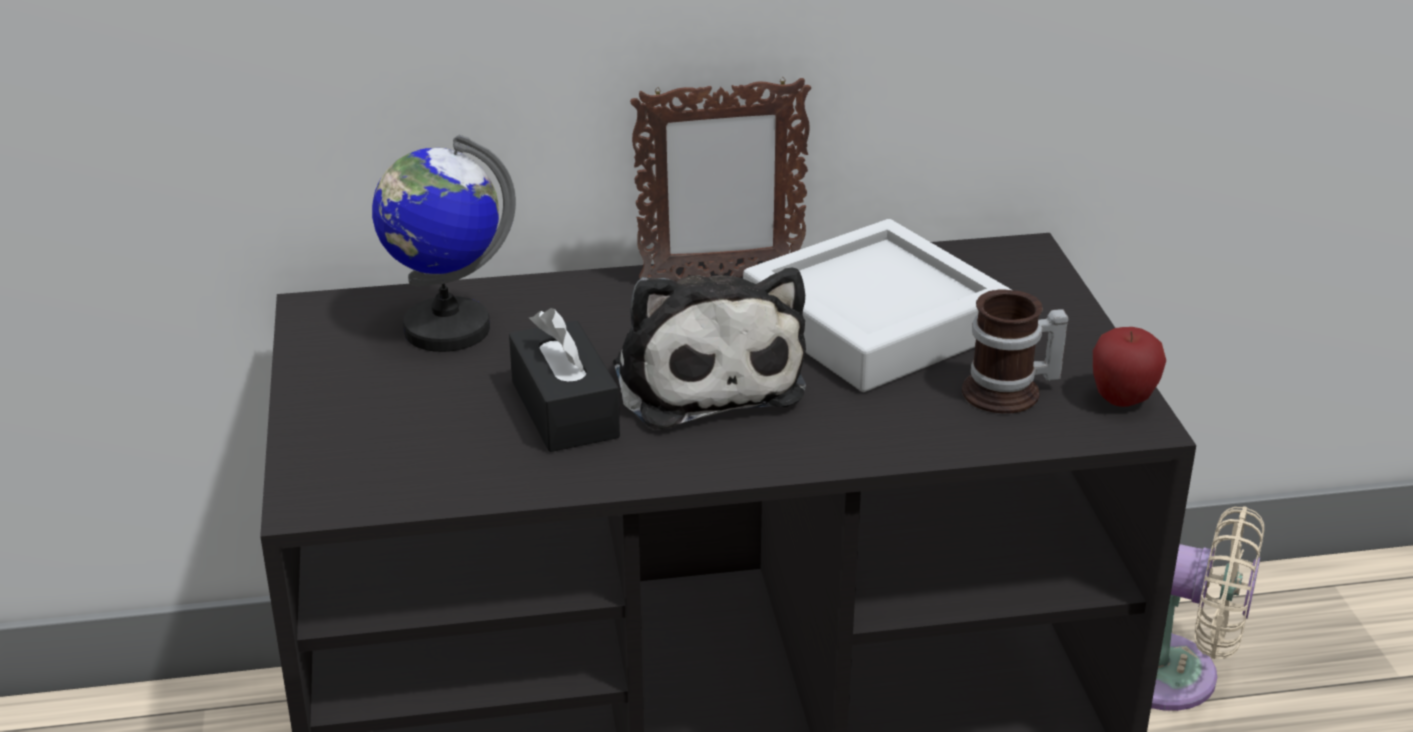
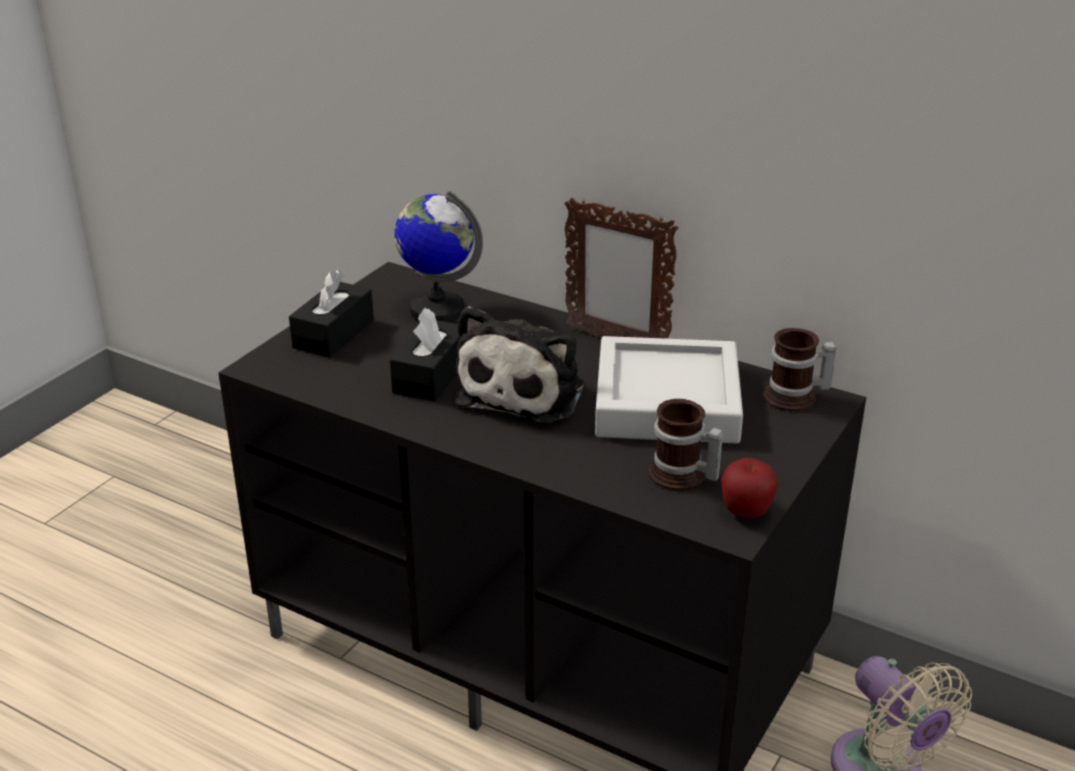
camera: 40 degrees right, 0 degrees up
none -> black tissue box [289,269,374,358]
none -> mug [764,328,836,411]

